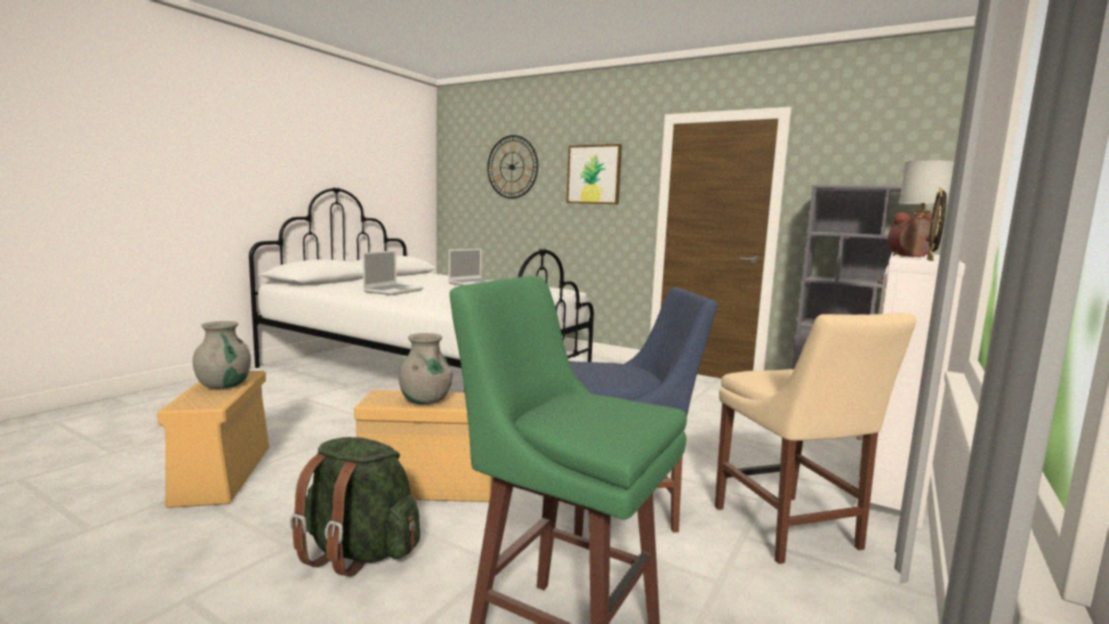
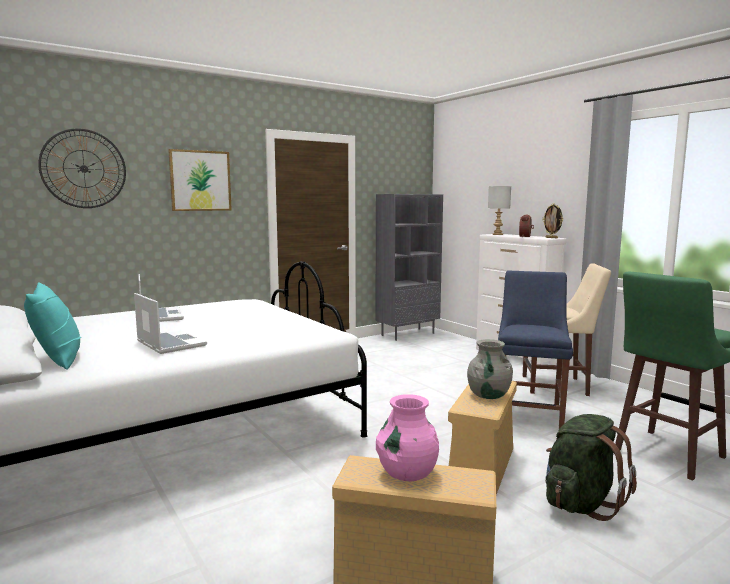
camera: 65 degrees left, 0 degrees up
grey vase [193,321,251,389] -> pink vase [376,394,439,482]
none -> turquoise pillow [24,282,81,370]

